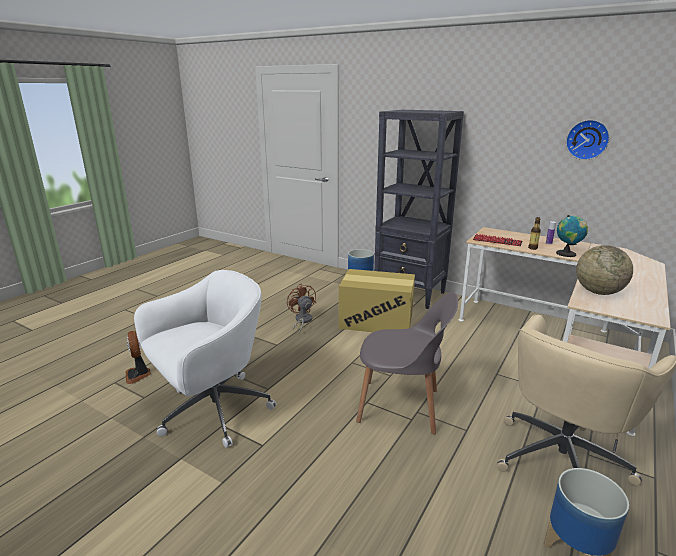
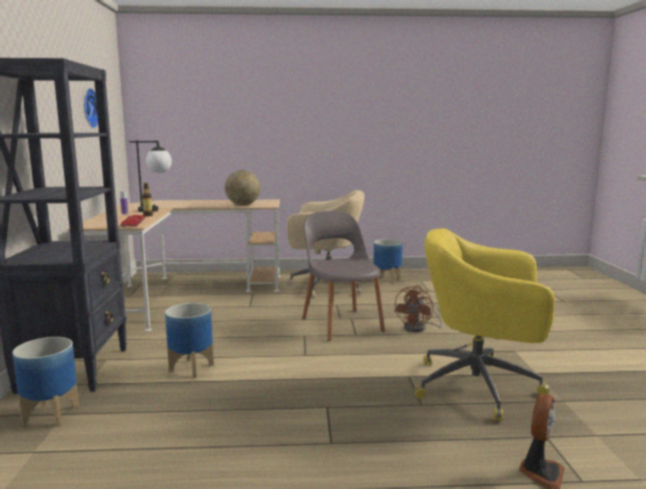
camera: 125 degrees left, 10 degrees down
white office chair [134,270,276,448] -> yellow office chair [414,228,555,421]
brown fan [287,284,316,333] -> brown fan moved to [394,285,442,332]
cardboard box [339,269,415,332] -> planter [165,303,214,378]
globe [556,215,588,257] -> table lamp [129,140,172,212]

